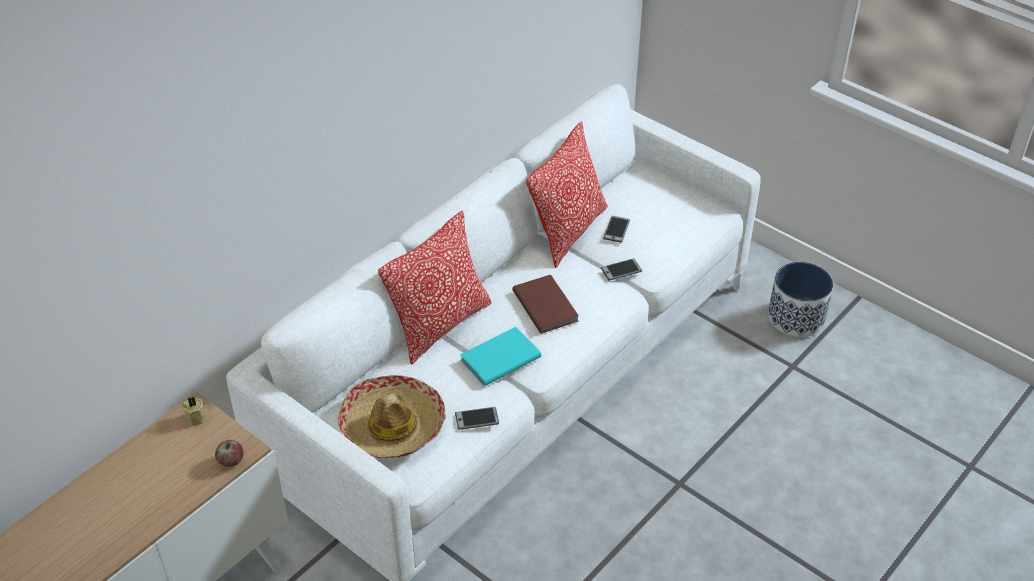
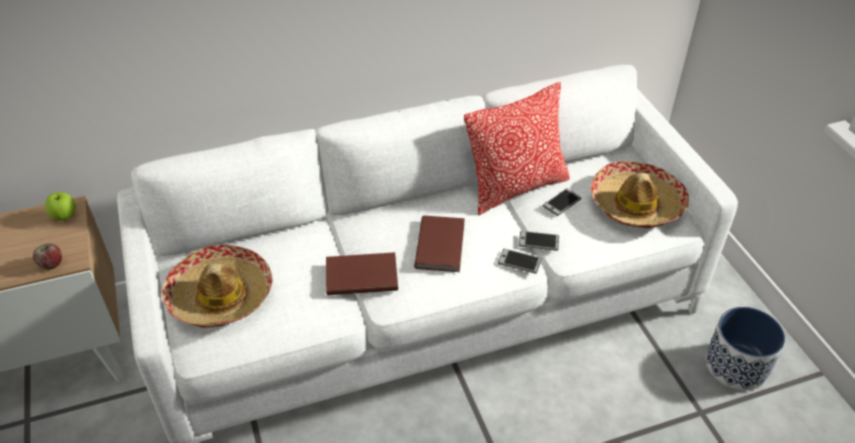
camera: 30 degrees right, 0 degrees up
beige candle [182,396,206,426] -> apple [45,192,76,221]
pillow [378,211,492,364] -> none
phone [455,407,499,430] -> phone moved to [498,249,542,274]
turquoise book [460,327,541,386] -> brown book [326,252,398,295]
none -> hat [591,161,689,228]

